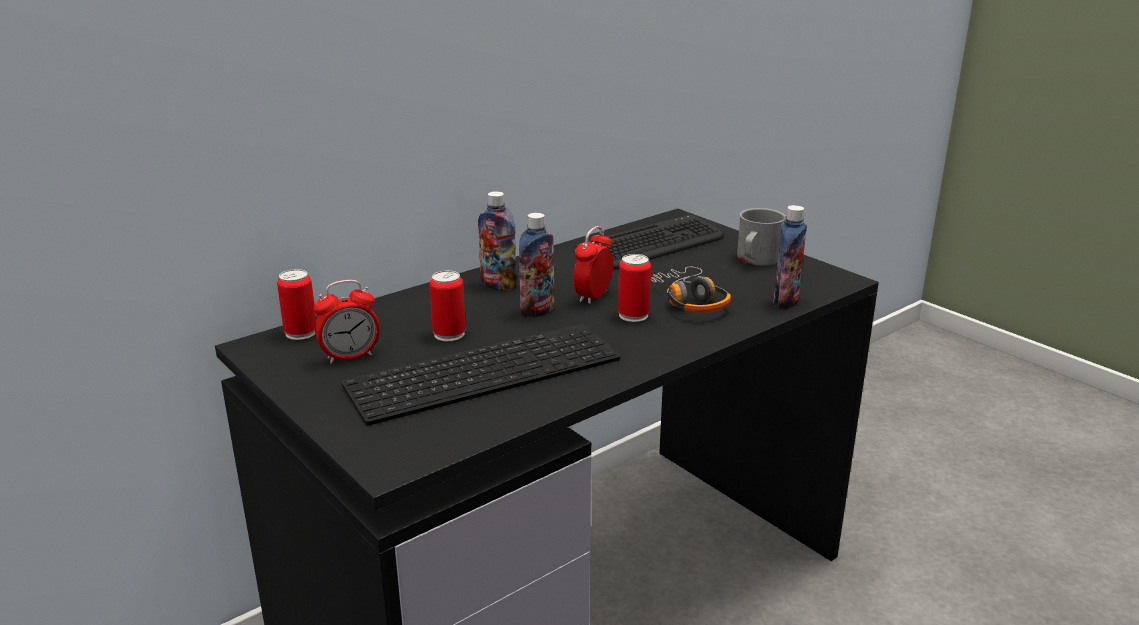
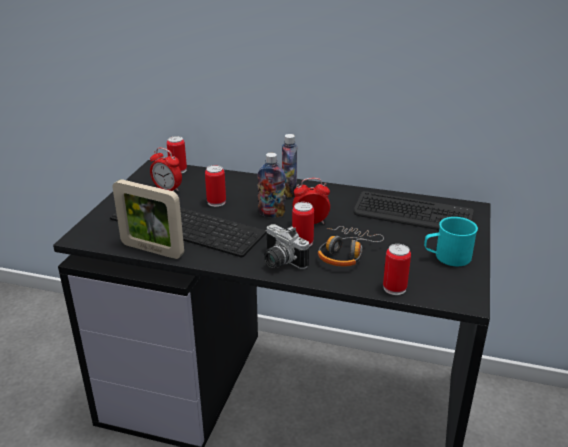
camera: 55 degrees right, 5 degrees up
grey mug [737,208,786,266] -> turquoise mug [424,217,478,266]
bottle [774,205,807,309] -> can [383,244,411,295]
none -> picture frame [112,179,184,259]
none -> camera [264,224,309,269]

